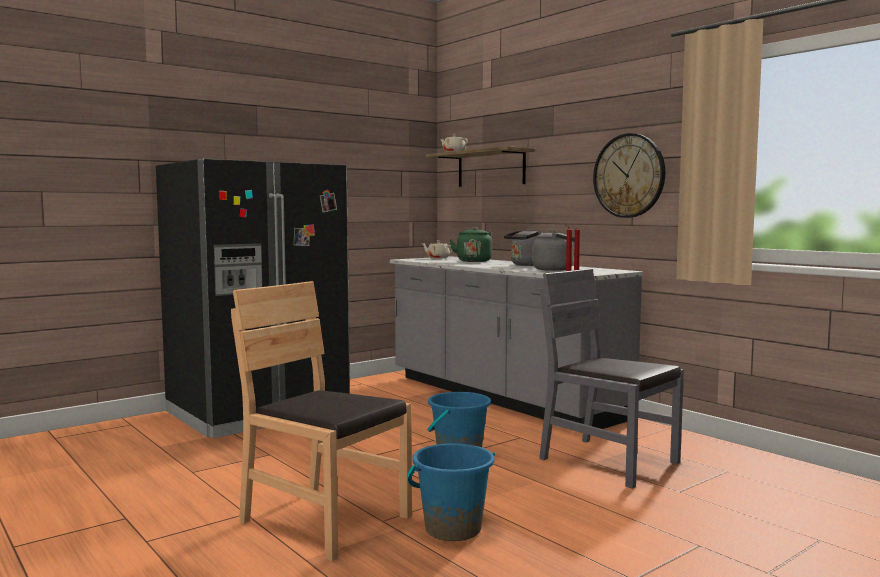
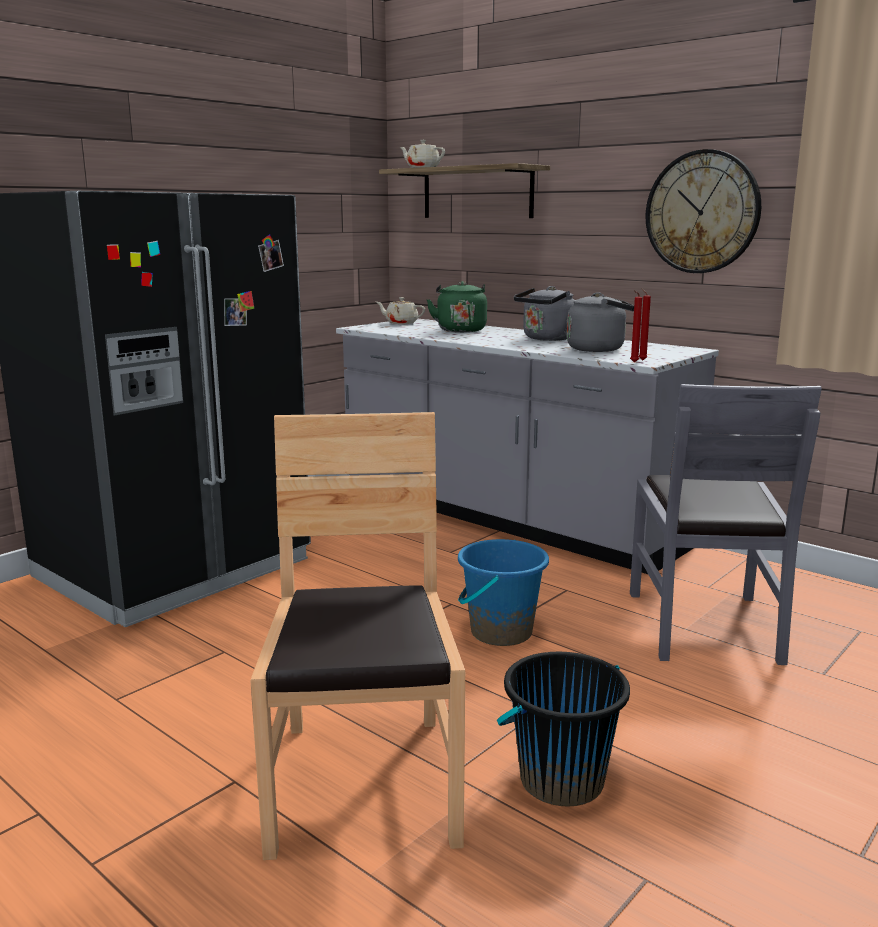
camera: 10 degrees left, 10 degrees up
brown chair [231,281,412,561] -> brown chair turned 60 degrees clockwise [250,412,465,860]
blue bucket [407,443,495,541] -> black bucket [497,652,630,807]
grey chair [539,268,684,489] -> grey chair turned 120 degrees counterclockwise [630,384,822,665]

